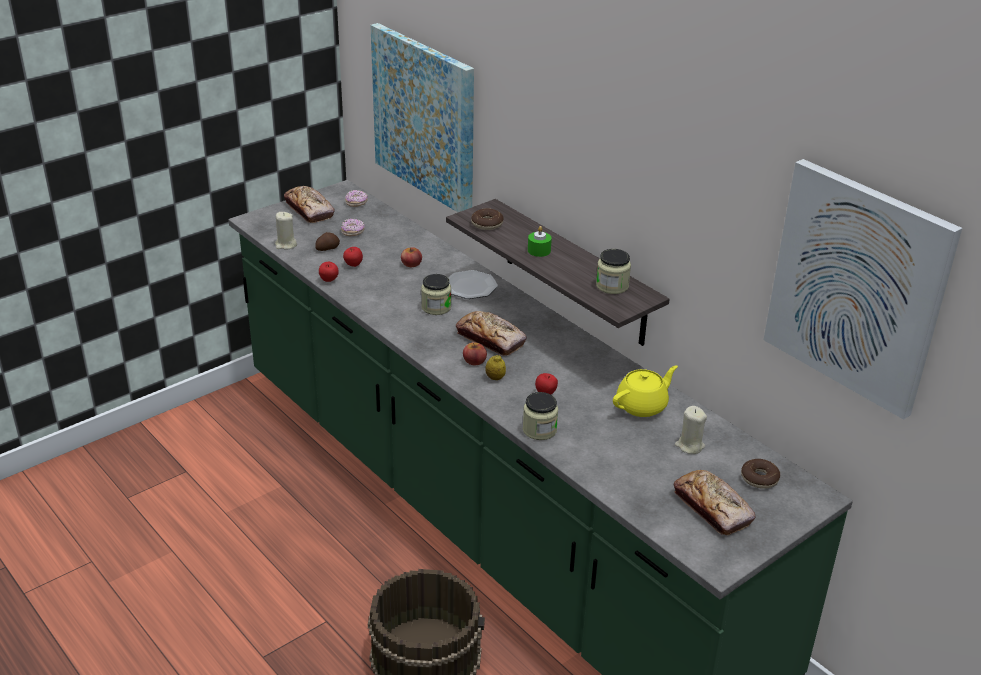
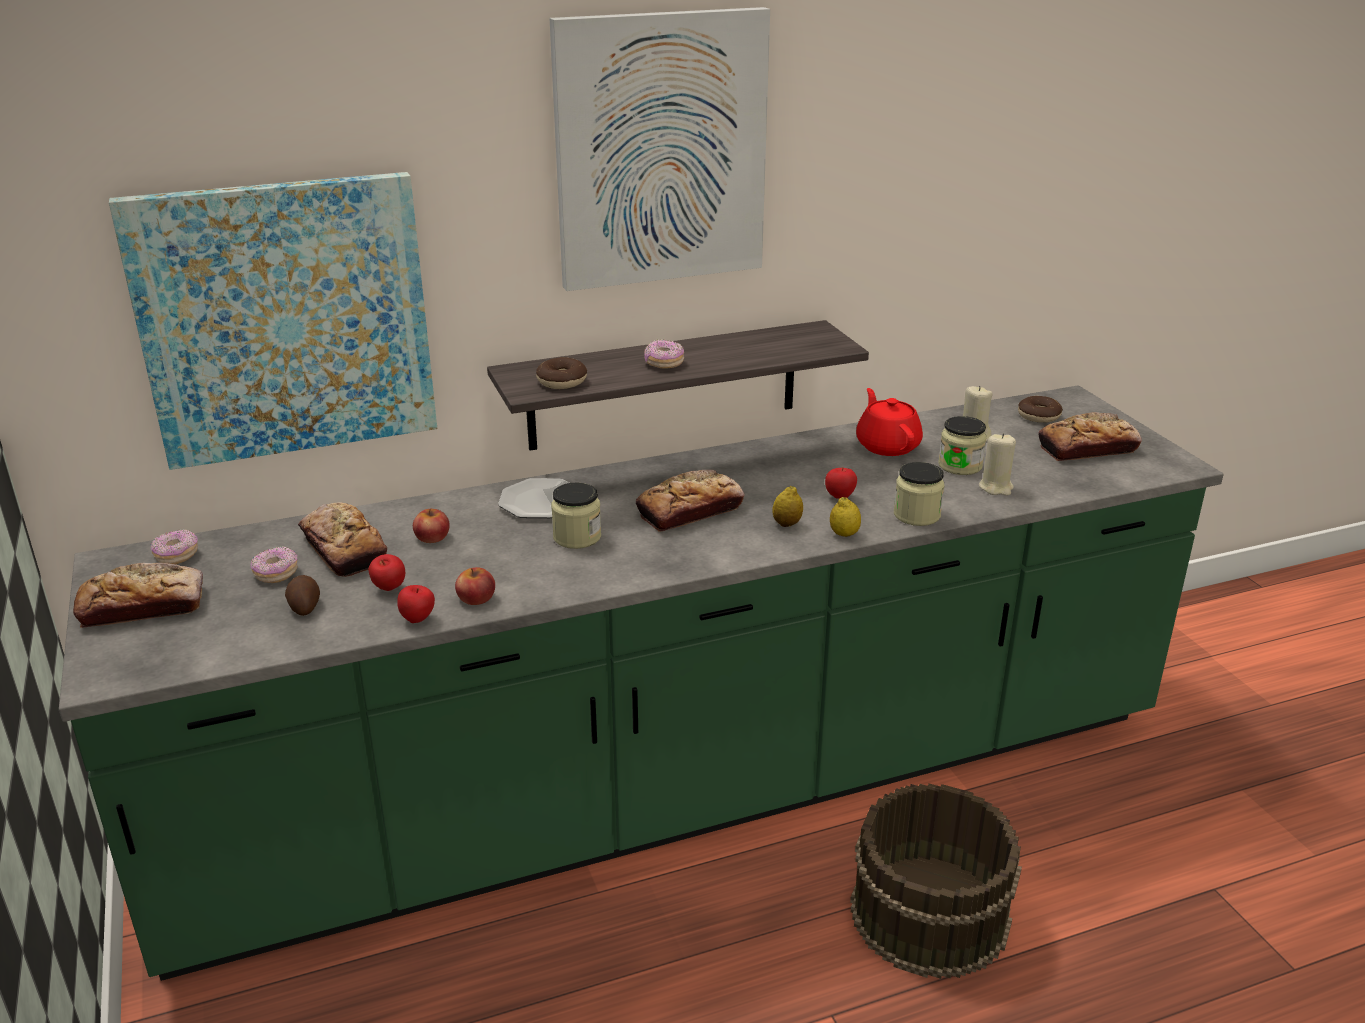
camera: 70 degrees left, 5 degrees down
beige candle [275,212,297,250] -> beige candle moved to [979,433,1016,496]
apple [463,342,487,365] -> apple moved to [455,567,495,605]
green candle [528,226,552,257] -> donut [644,339,684,369]
jar [596,249,631,294] -> jar moved to [938,416,987,475]
yellow teapot [613,365,678,417] -> red teapot [856,388,923,456]
picture [763,159,962,420] -> picture moved to [549,7,770,291]
none -> bread [298,502,387,577]
none -> lemon [830,497,861,537]

